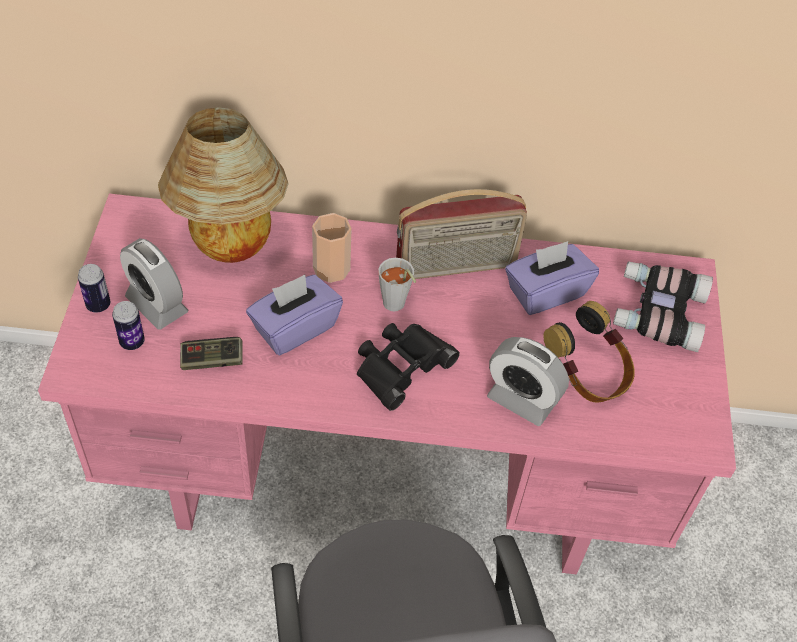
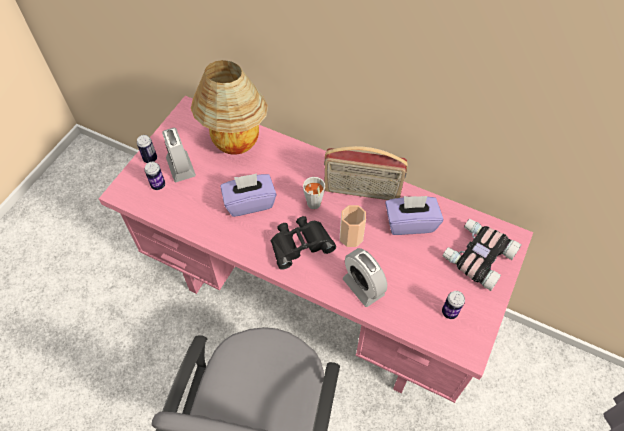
camera: 25 degrees right, 5 degrees up
game controller [180,337,243,370] -> none
cup [312,213,352,283] -> cup moved to [340,205,366,247]
headphones [543,301,635,403] -> none
none -> can [442,291,465,319]

